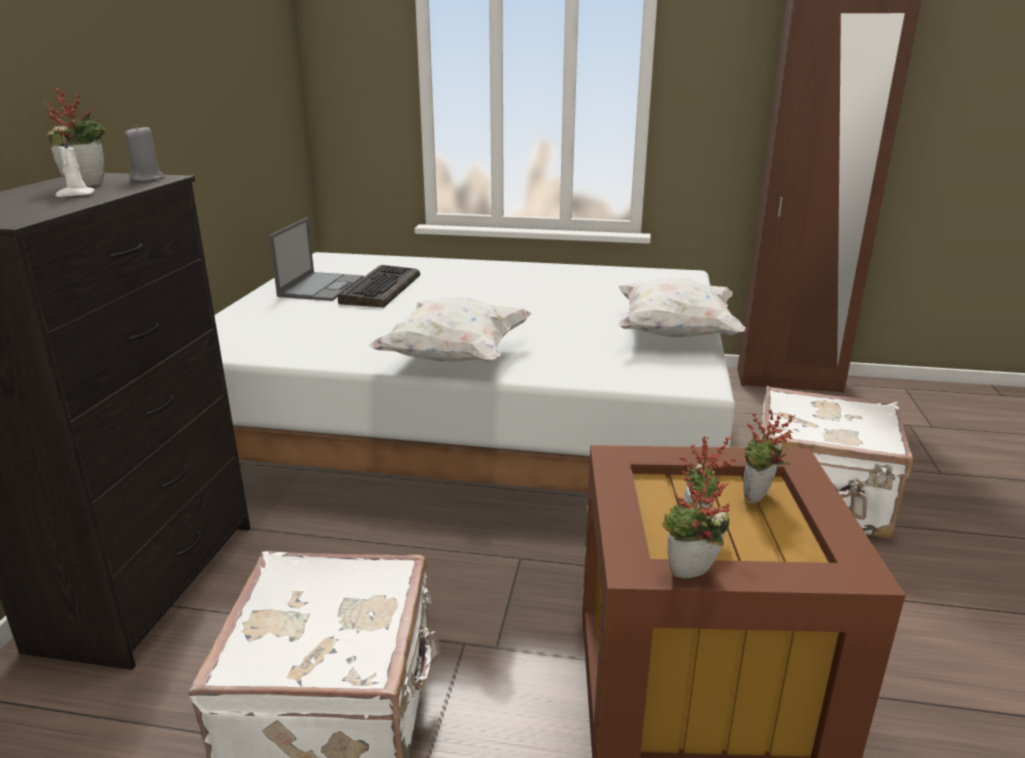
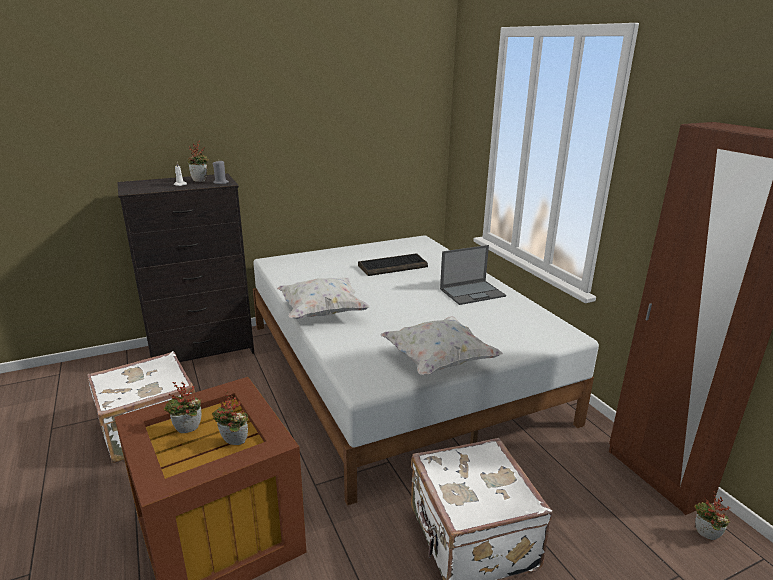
camera: 55 degrees right, 0 degrees up
laptop [269,218,364,301] -> laptop moved to [440,245,506,305]
potted plant [662,471,730,578] -> potted plant moved to [694,491,730,540]

